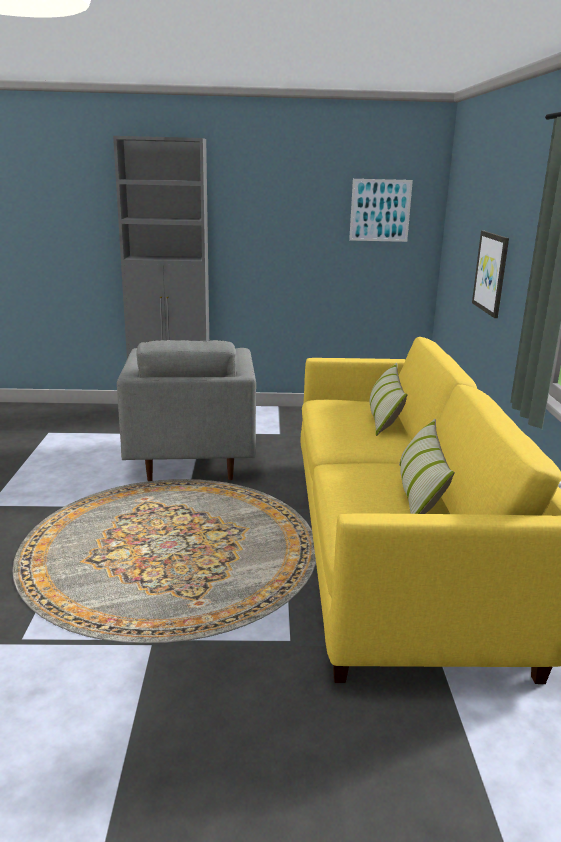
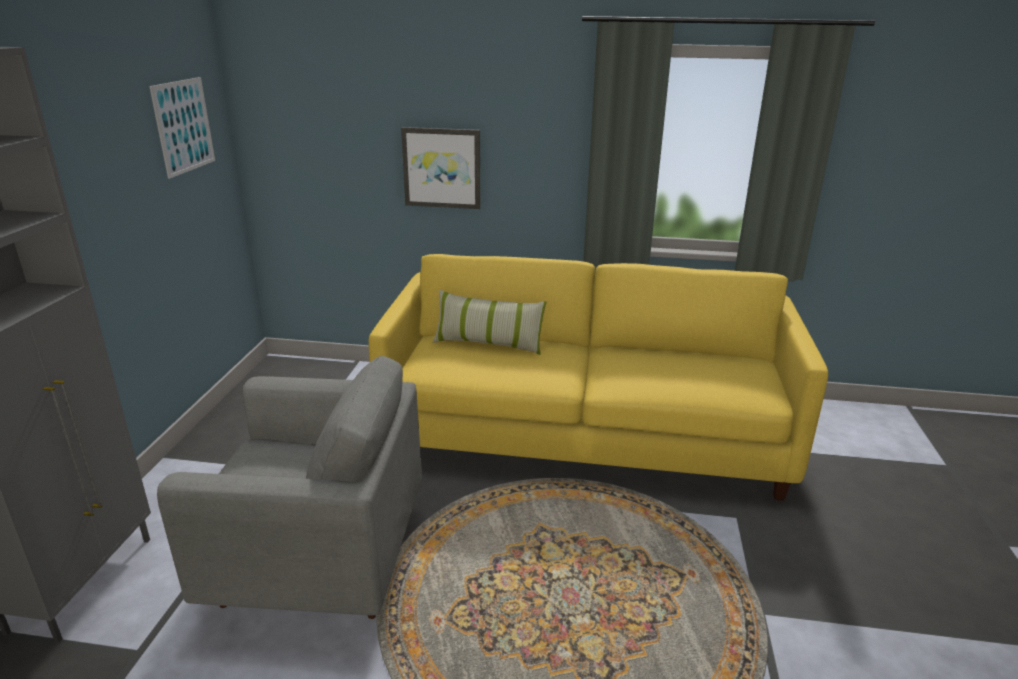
camera: 80 degrees left, 5 degrees up
pillow [399,419,455,514] -> none

